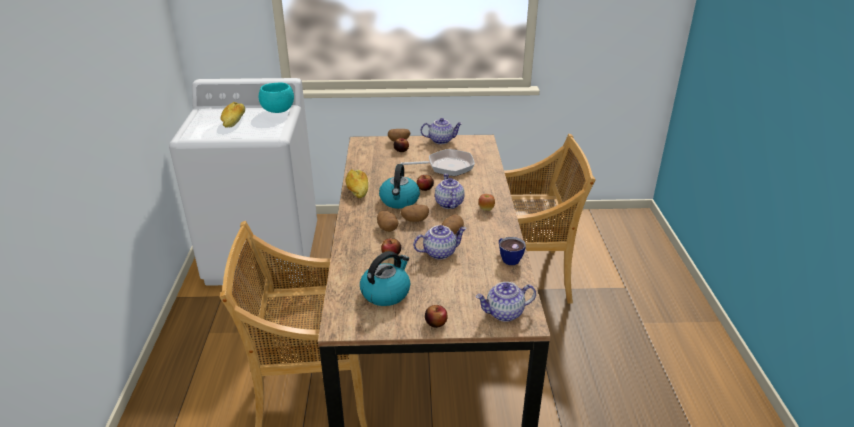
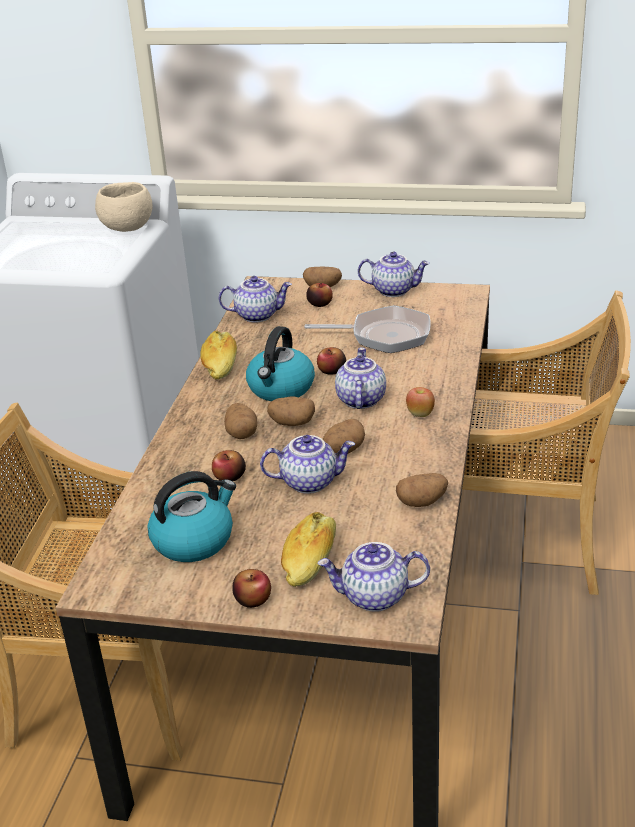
camera: 15 degrees right, 0 degrees up
bread [220,102,245,128] -> bread moved to [281,512,336,587]
turquoise bowl [258,82,294,113] -> beige bowl [95,182,153,232]
cup [499,237,526,265] -> potato [396,473,448,507]
none -> teapot [218,276,292,323]

